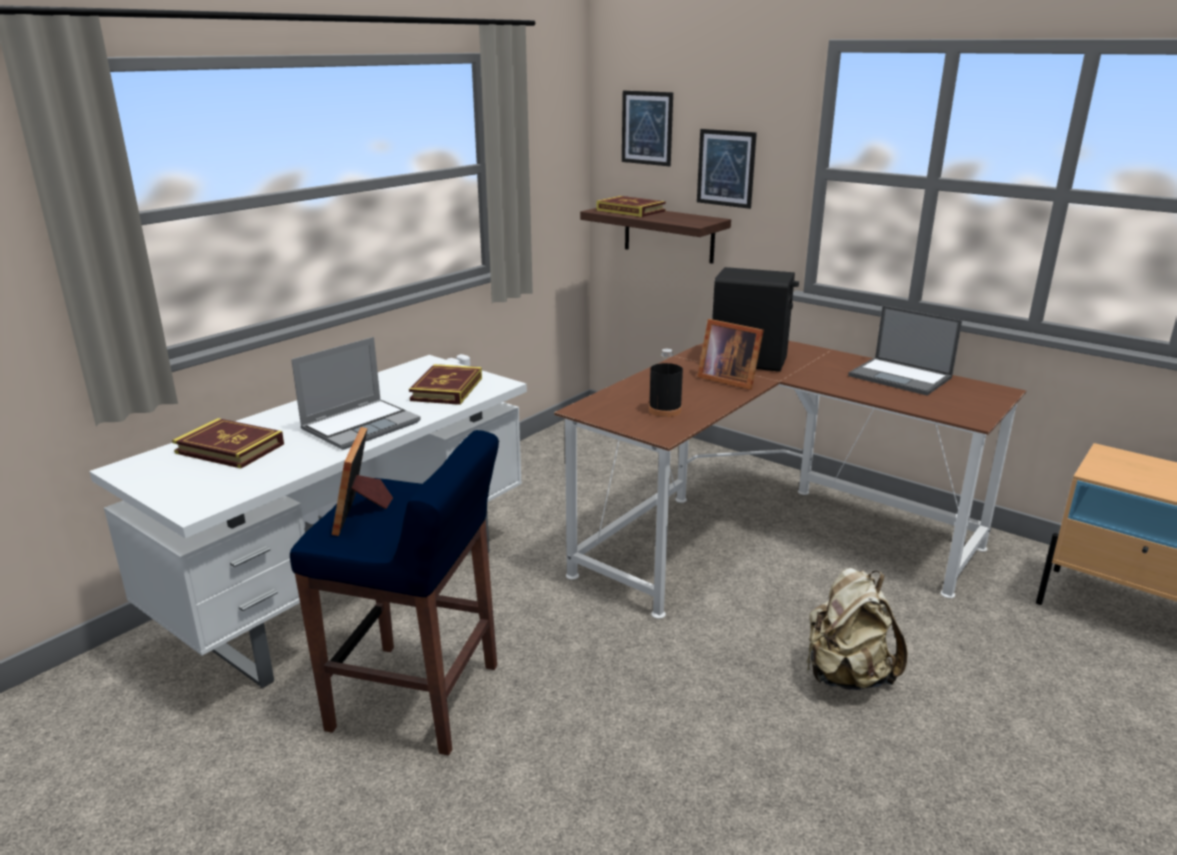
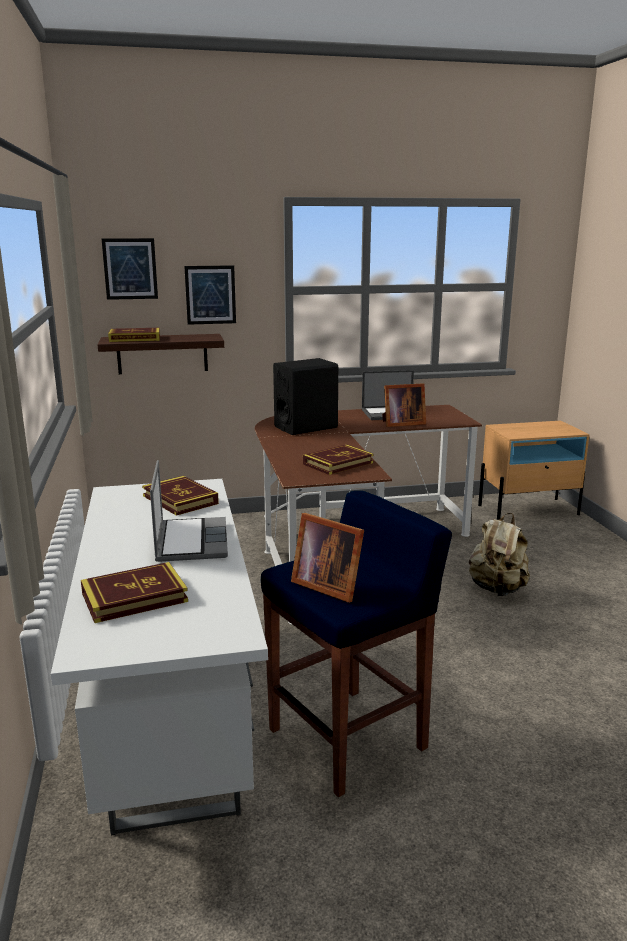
camera: 50 degrees left, 5 degrees down
black bottle [649,349,683,417] -> book [303,445,373,475]
picture frame [697,319,764,390] -> picture frame moved to [382,383,426,427]

